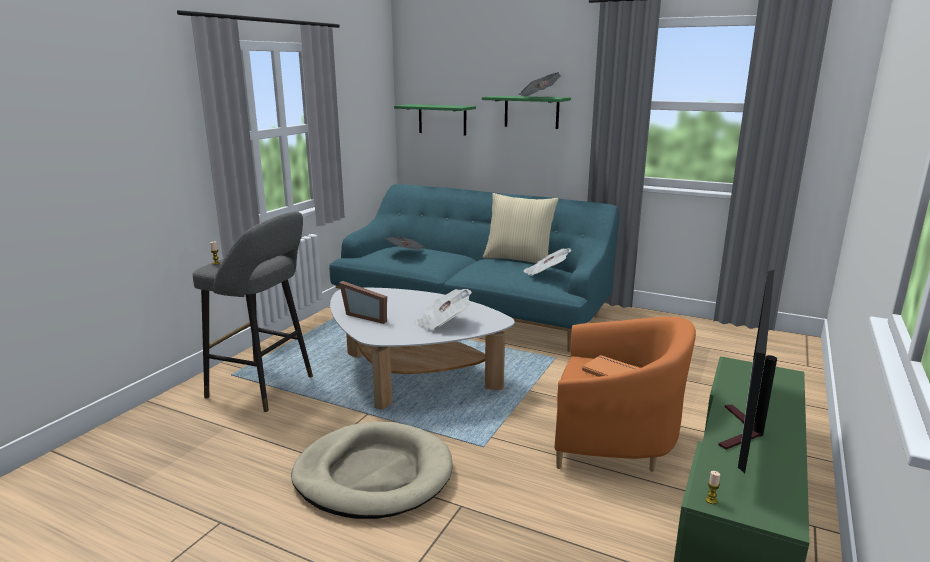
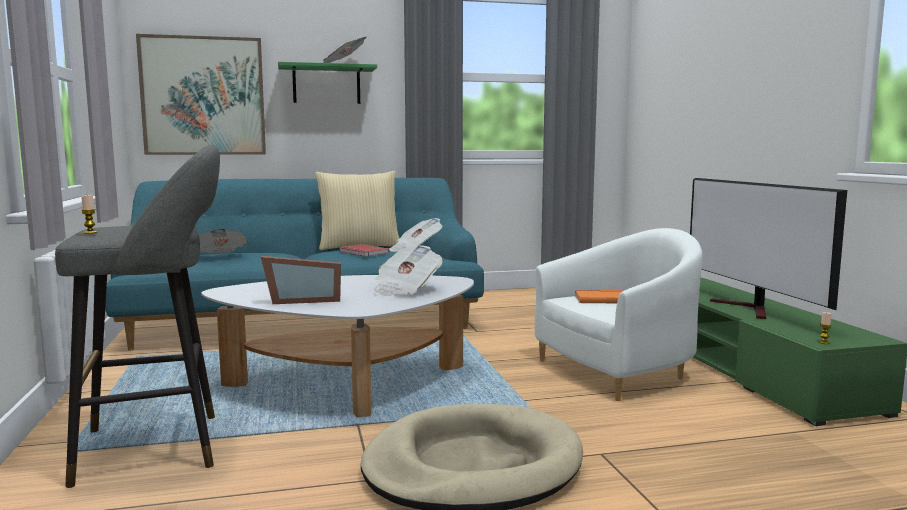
camera: 40 degrees left, 10 degrees down
green shelf [394,104,476,136] -> picture [136,34,266,155]
orange armchair [555,317,696,472] -> white armchair [535,228,703,401]
none -> red book [339,244,390,257]

